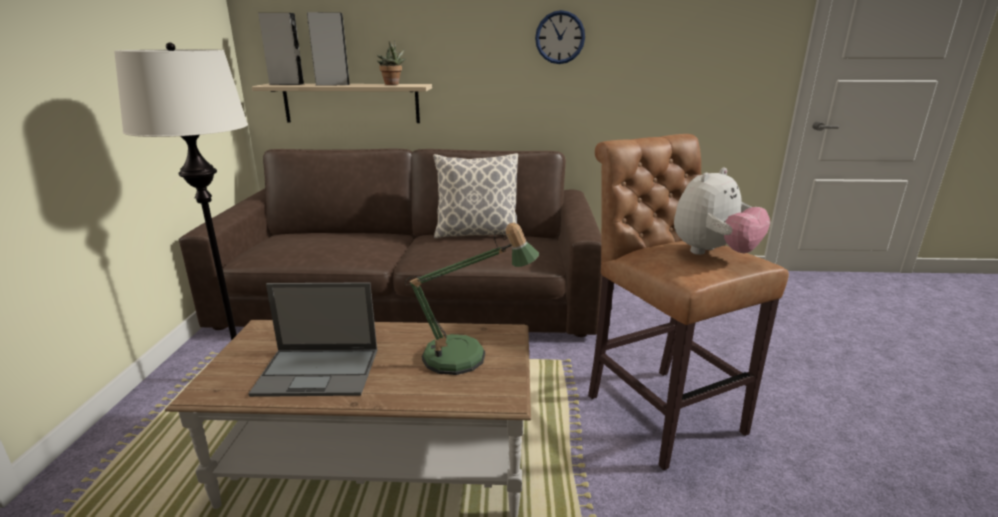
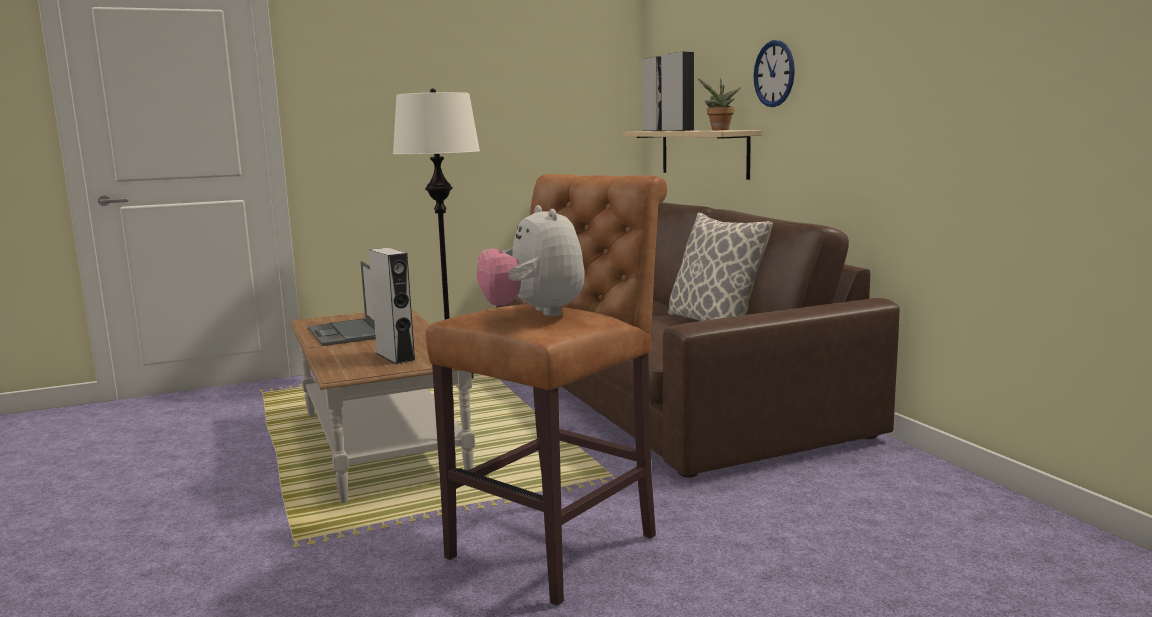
camera: 65 degrees right, 10 degrees down
table lamp [405,223,539,375] -> grey speaker [369,248,416,364]
wall clock [535,10,585,64] -> wall clock moved to [753,40,795,107]
plush toy [674,167,770,255] -> plush toy turned 45 degrees clockwise [477,205,585,316]

